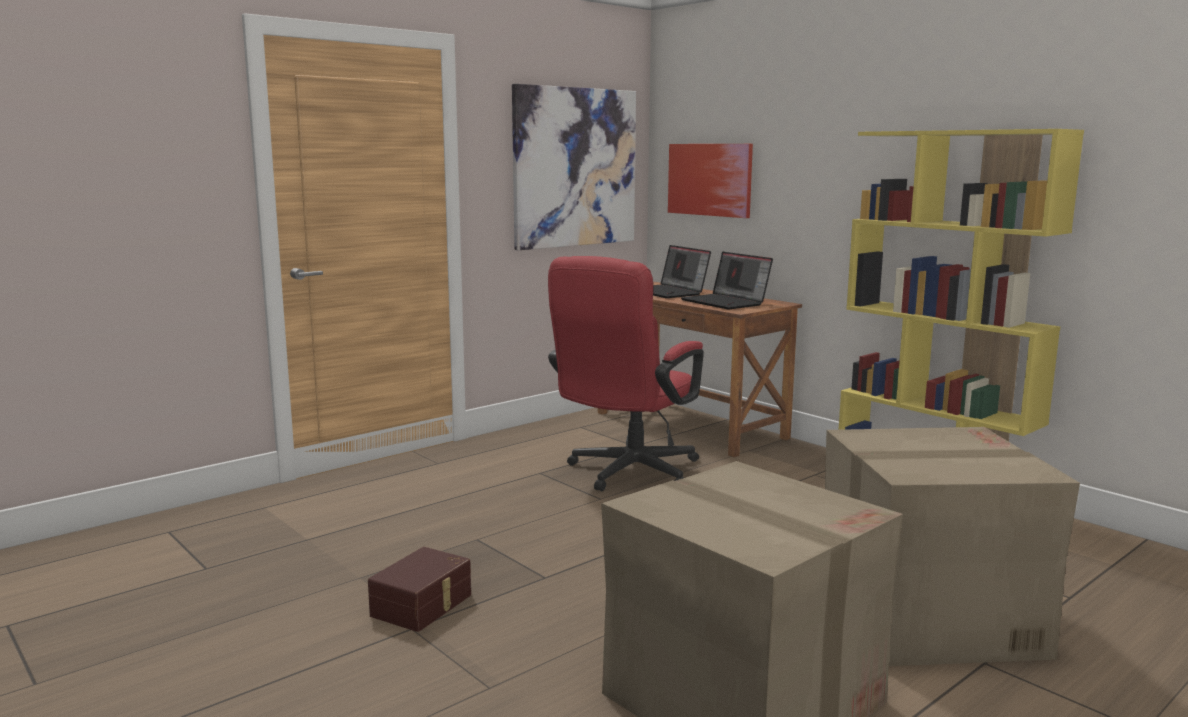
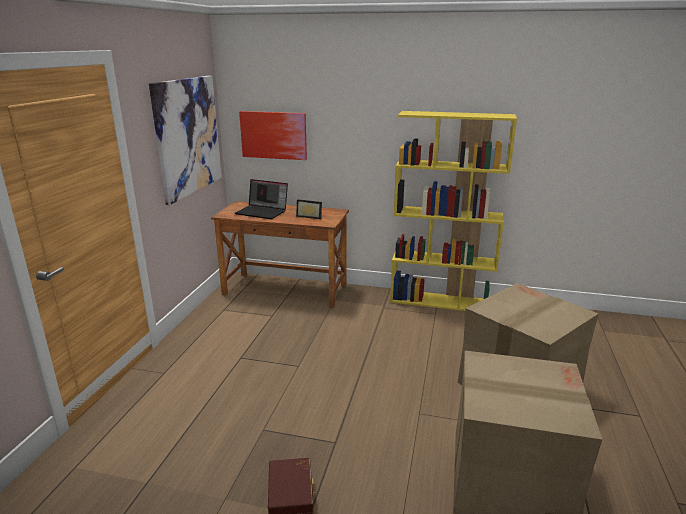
camera: 35 degrees left, 10 degrees up
red office chair [548,256,704,491] -> none
laptop [681,252,773,309] -> picture frame [296,199,322,219]

